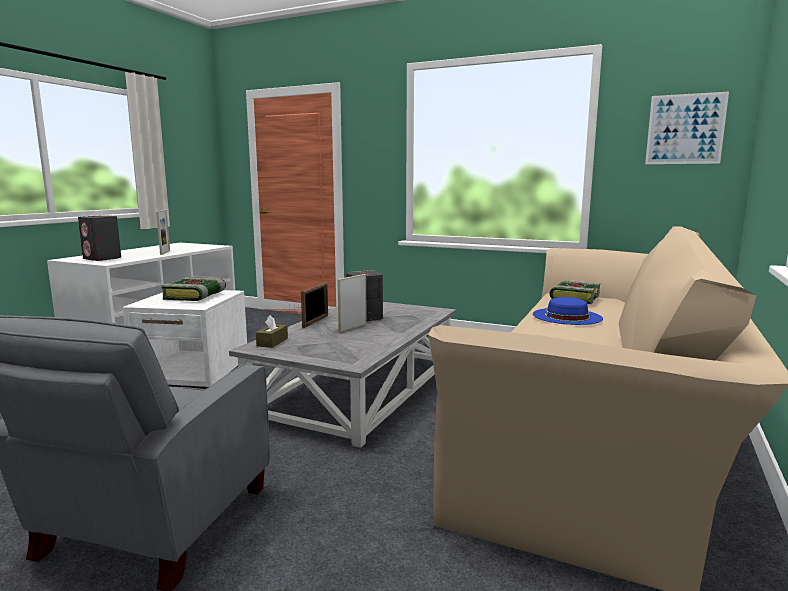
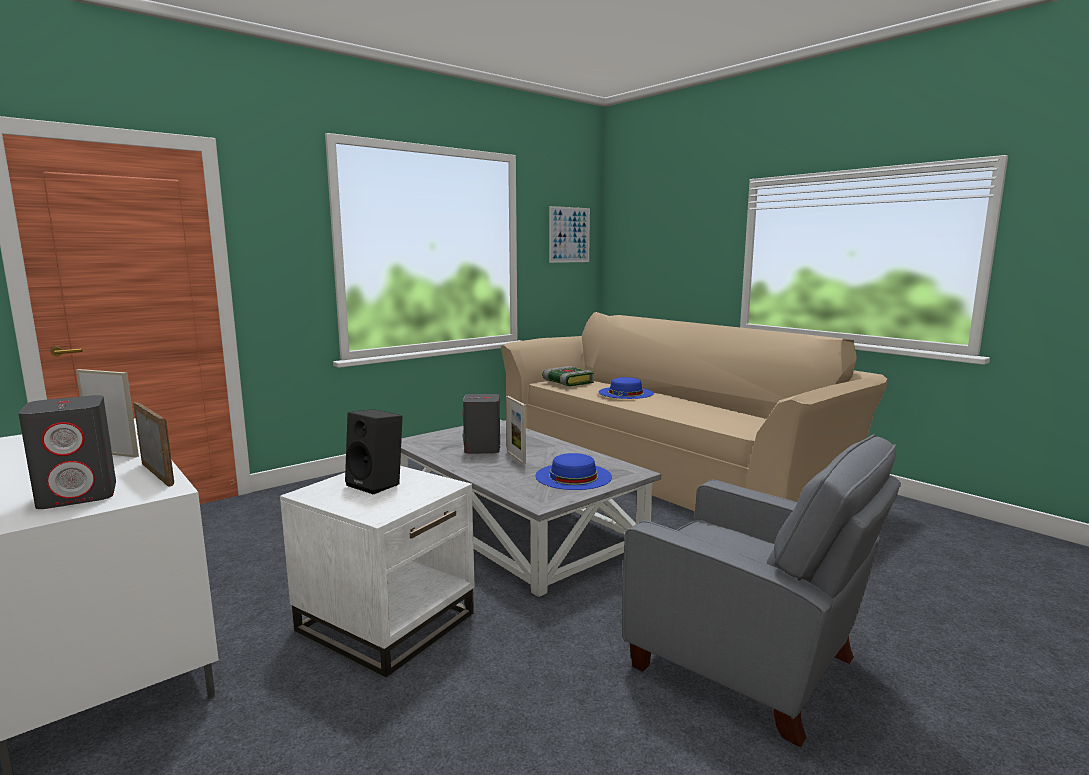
camera: 65 degrees left, 0 degrees up
book [162,277,226,301] -> black speaker [345,409,403,494]
brown tissue box [256,315,288,348] -> none
picture frame [301,282,328,328] -> picture frame moved to [133,402,174,487]
none -> blue hat [535,453,612,490]

